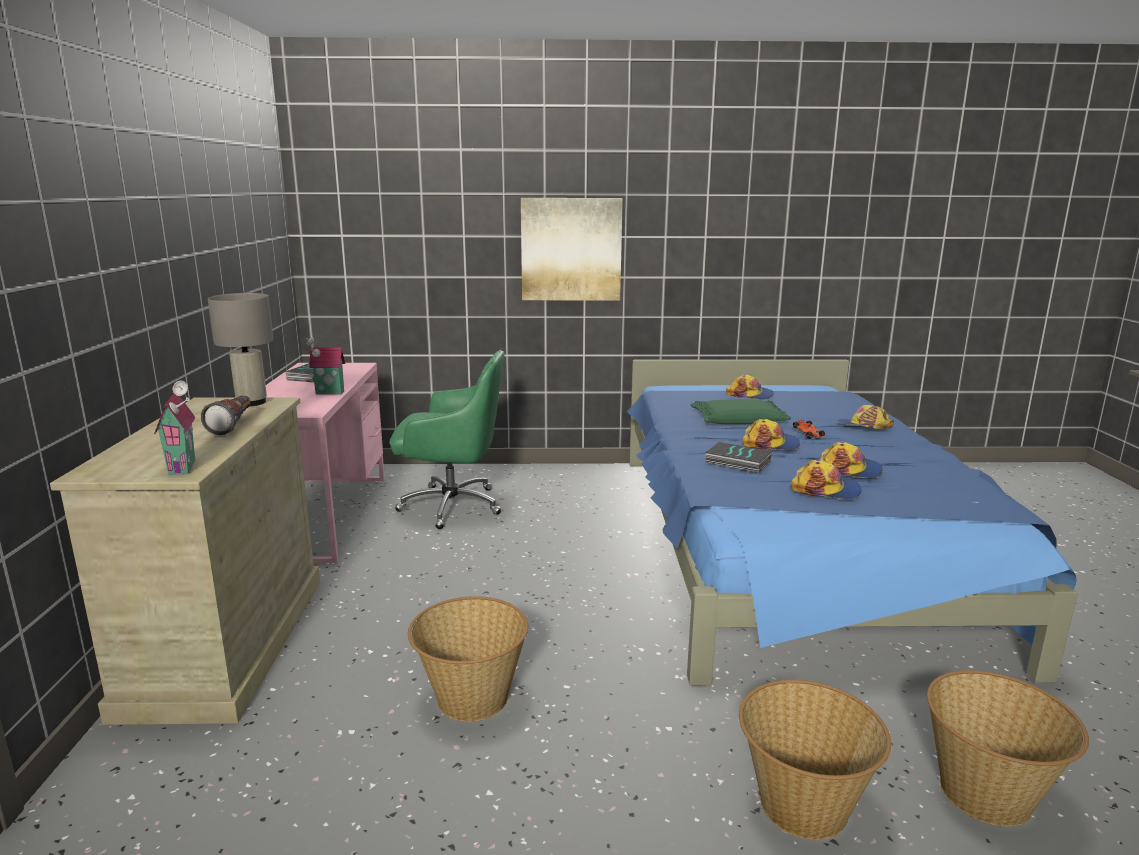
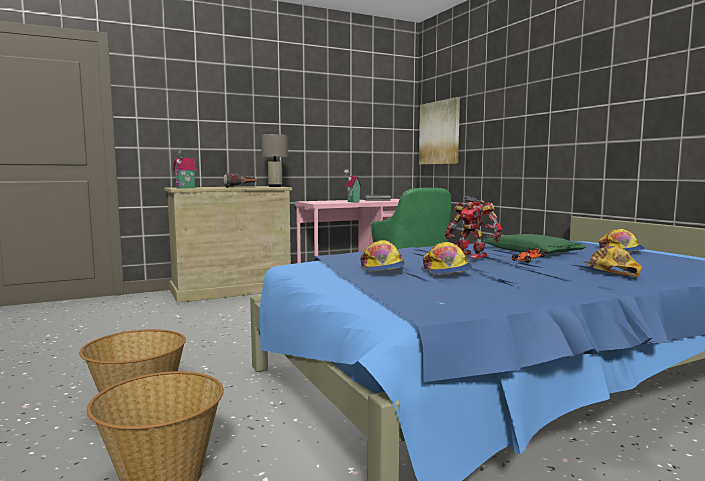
camera: 65 degrees right, 10 degrees down
basket [408,596,528,722] -> none
picture [521,198,623,300] -> picture moved to [419,97,460,164]
book [705,442,772,473] -> none
cap [742,419,800,450] -> toy robot [445,196,503,259]

